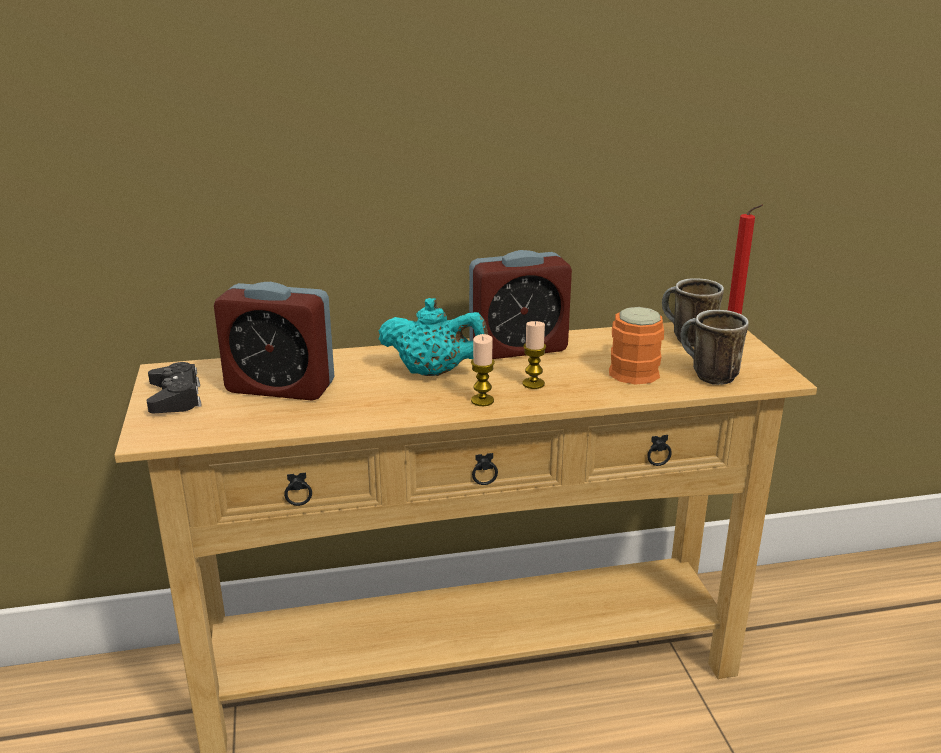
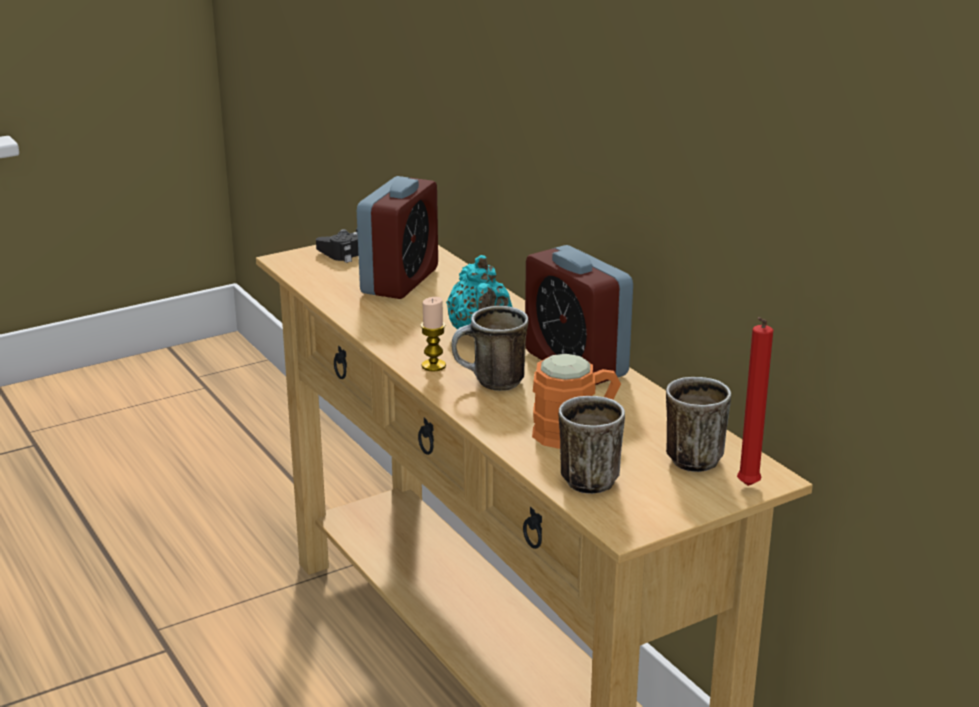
camera: 70 degrees right, 0 degrees up
alarm clock [214,282,335,400] -> alarm clock turned 150 degrees counterclockwise [357,176,438,299]
candle [522,321,546,389] -> mug [452,306,529,391]

